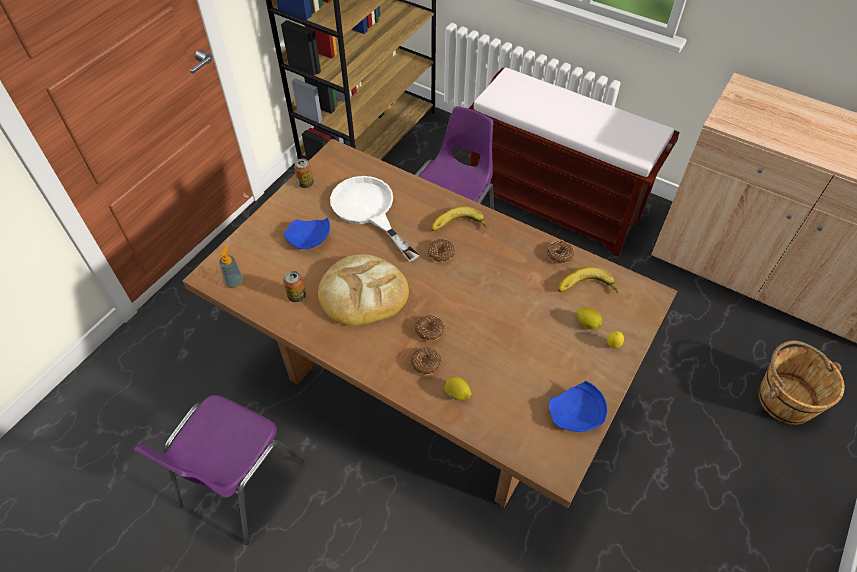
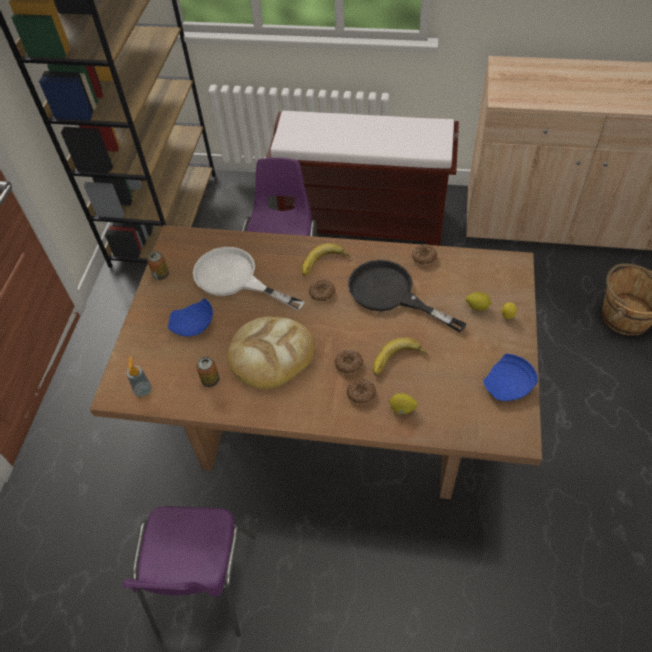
camera: 20 degrees left, 0 degrees up
banana [558,267,618,293] -> banana moved to [373,337,429,375]
none -> black frying pan [348,260,467,333]

